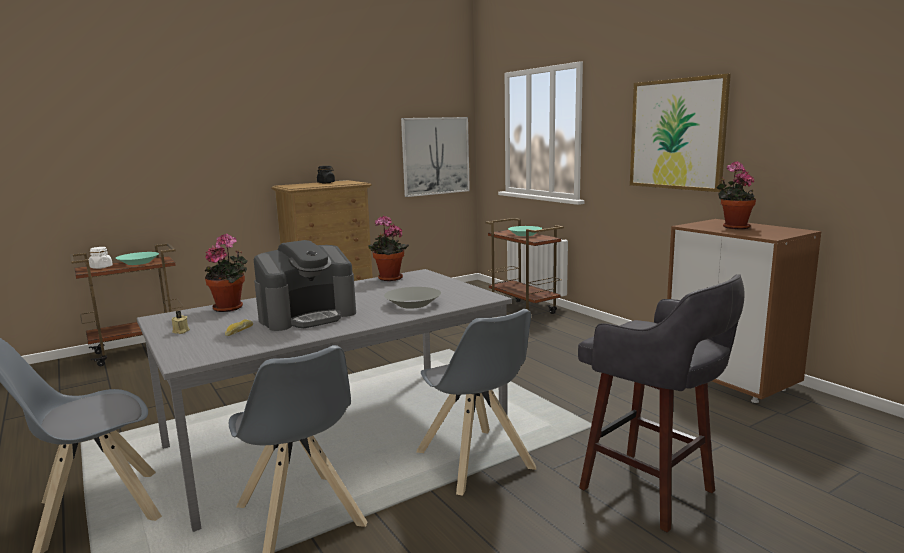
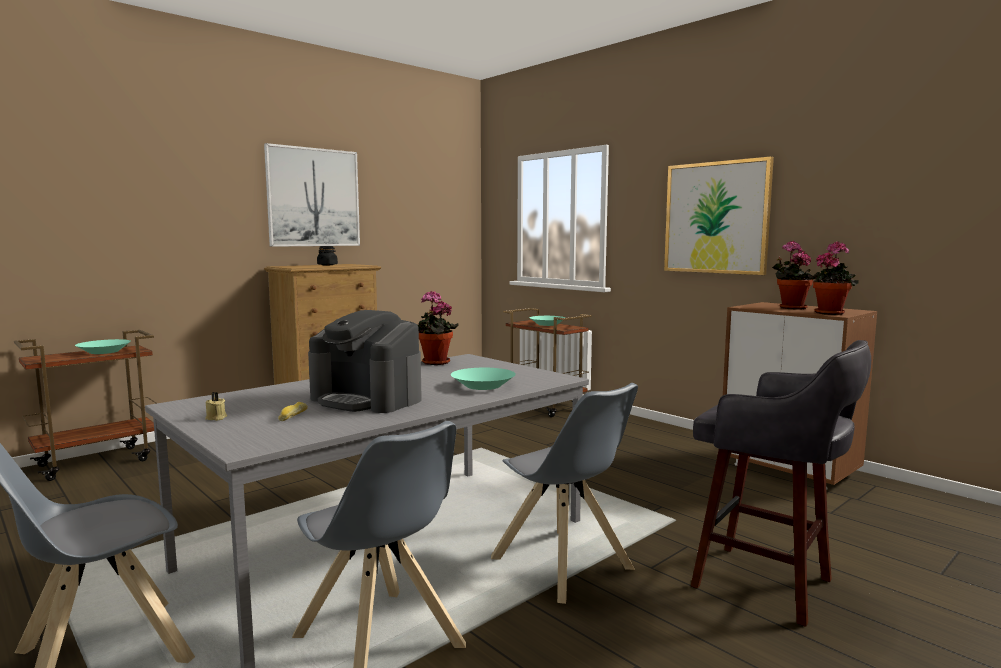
camera: 10 degrees left, 5 degrees down
white jar [89,247,113,269] -> none
potted plant [205,234,248,312] -> potted plant moved to [808,242,859,315]
coffee machine [254,240,356,331] -> coffee machine turned 75 degrees clockwise [308,310,422,413]
grey bowl [384,287,441,309] -> turquoise bowl [451,368,516,390]
picture [401,117,470,197] -> picture moved to [264,143,360,247]

